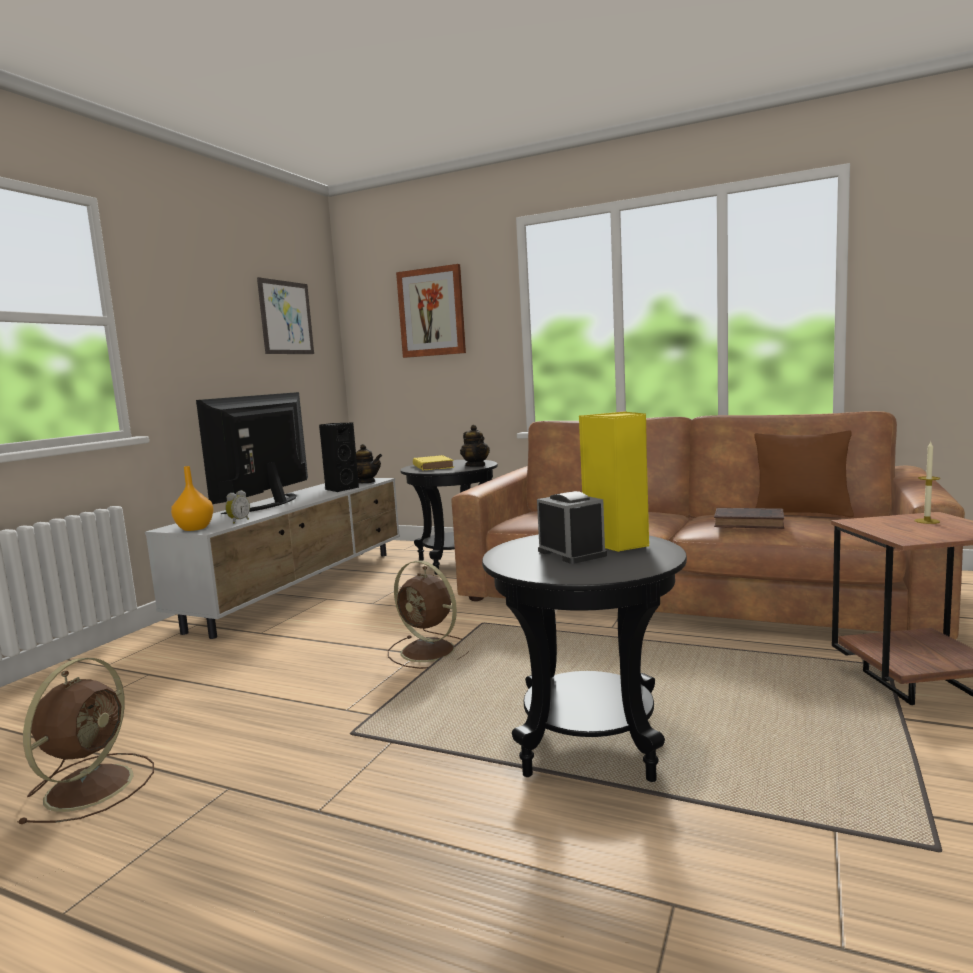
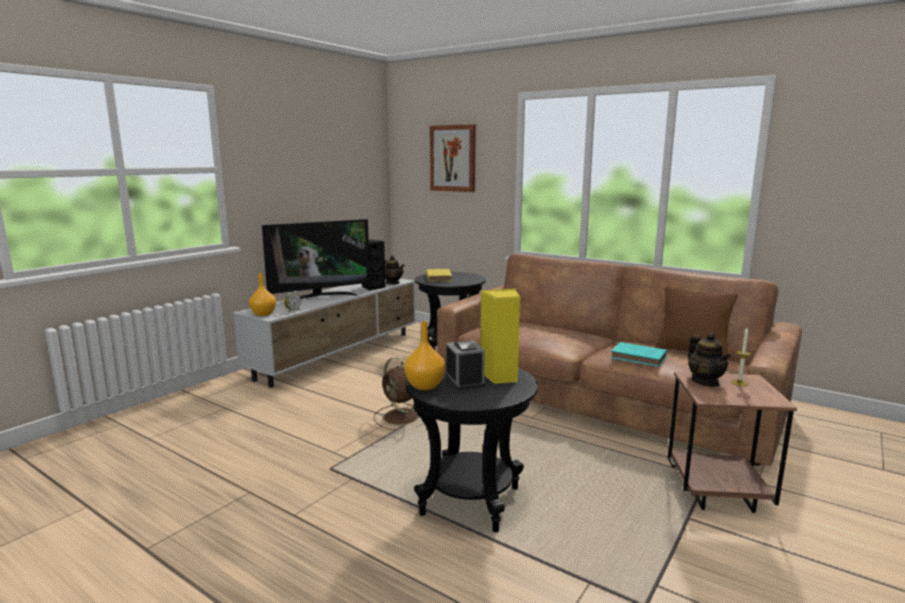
camera: 10 degrees right, 5 degrees up
brown fan [17,658,154,824] -> none
television [196,392,308,514] -> television turned 150 degrees counterclockwise [262,219,370,299]
picture [257,277,314,354] -> none
teapot [460,425,490,467] -> teapot moved to [688,332,731,387]
brown book [714,508,784,529] -> turquoise book [611,342,667,367]
none -> orange vase [404,321,446,390]

